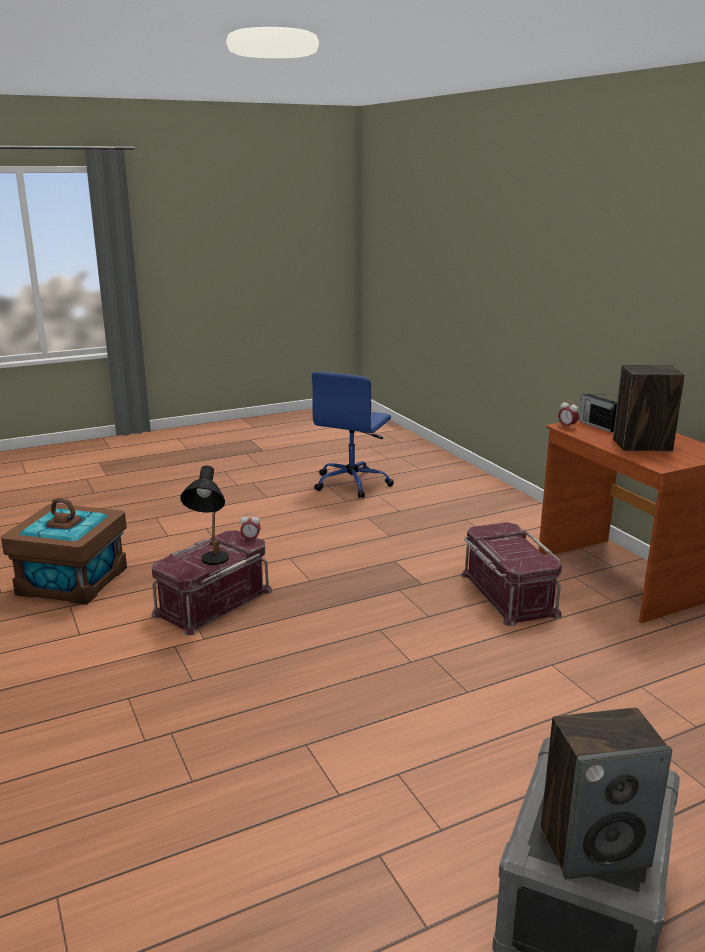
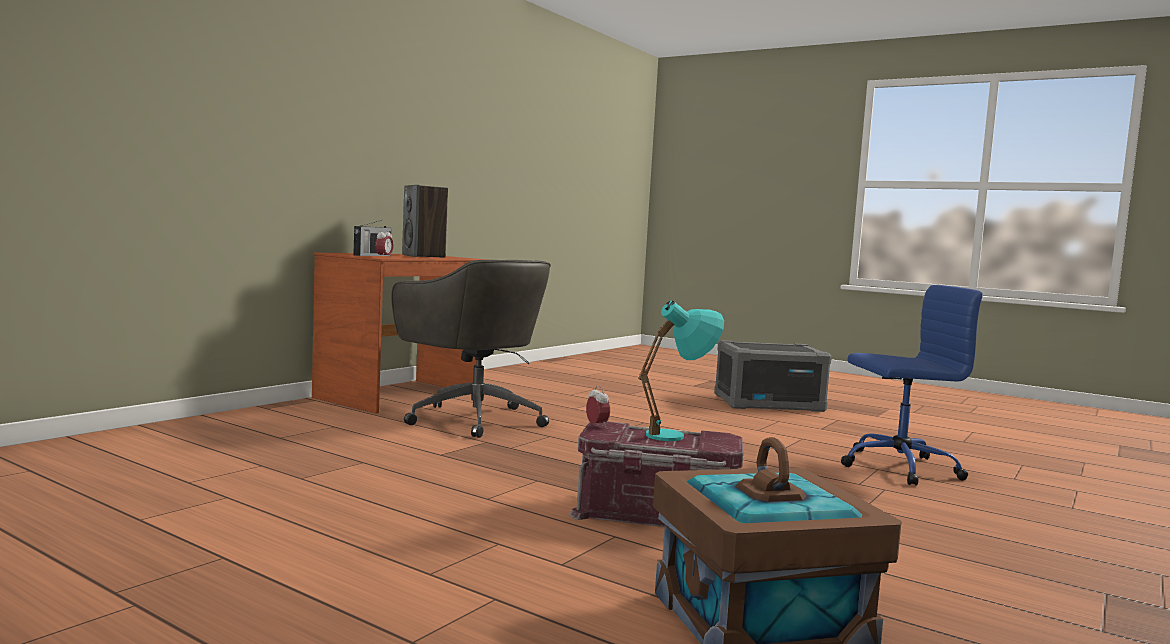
camera: 120 degrees left, 15 degrees down
black table lamp [180,466,229,565] -> turquoise table lamp [638,301,724,441]
blue office chair [312,372,394,498] -> blue office chair moved to [841,285,983,486]
red storage box [461,522,562,627] -> grey office chair [391,260,551,438]
speaker [541,707,672,879] -> none

